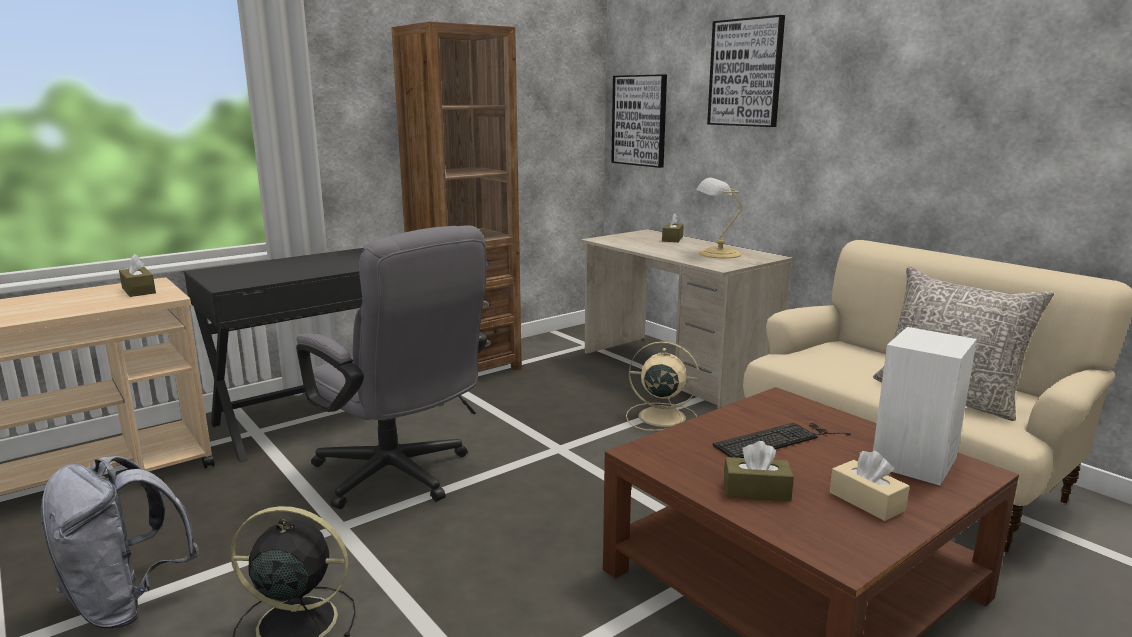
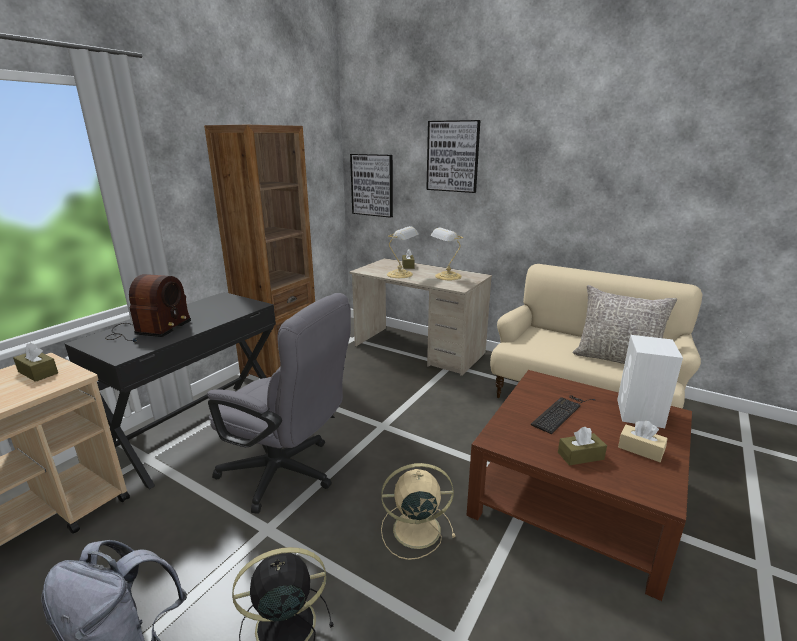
camera: 20 degrees left, 5 degrees up
beige fan [626,341,700,431] -> beige fan moved to [381,463,455,560]
none -> radio [105,274,191,342]
none -> table lamp [387,226,419,278]

